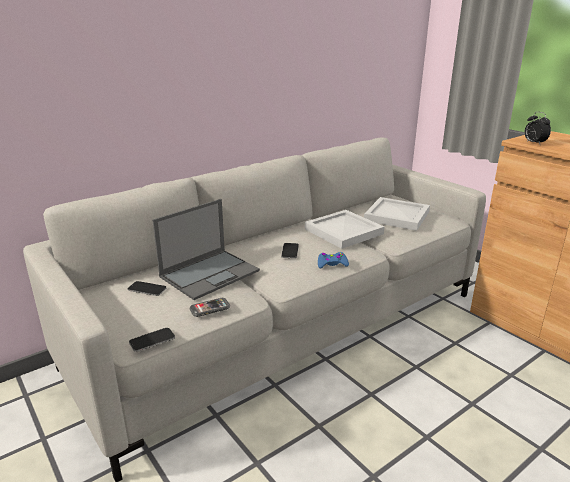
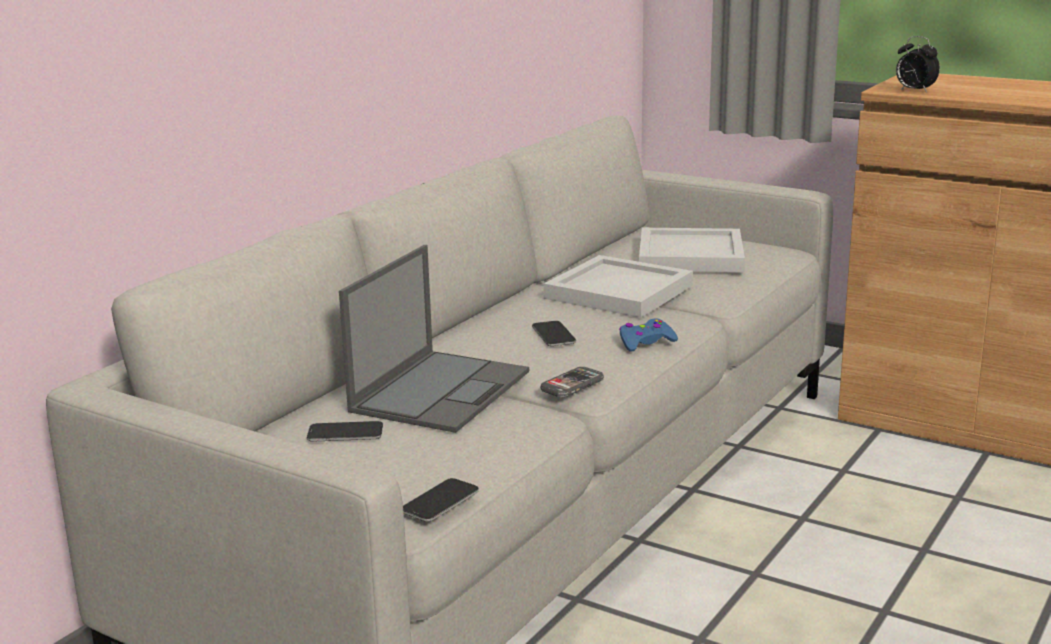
camera: 20 degrees left, 5 degrees down
phone [189,298,230,317] -> phone moved to [540,367,604,397]

